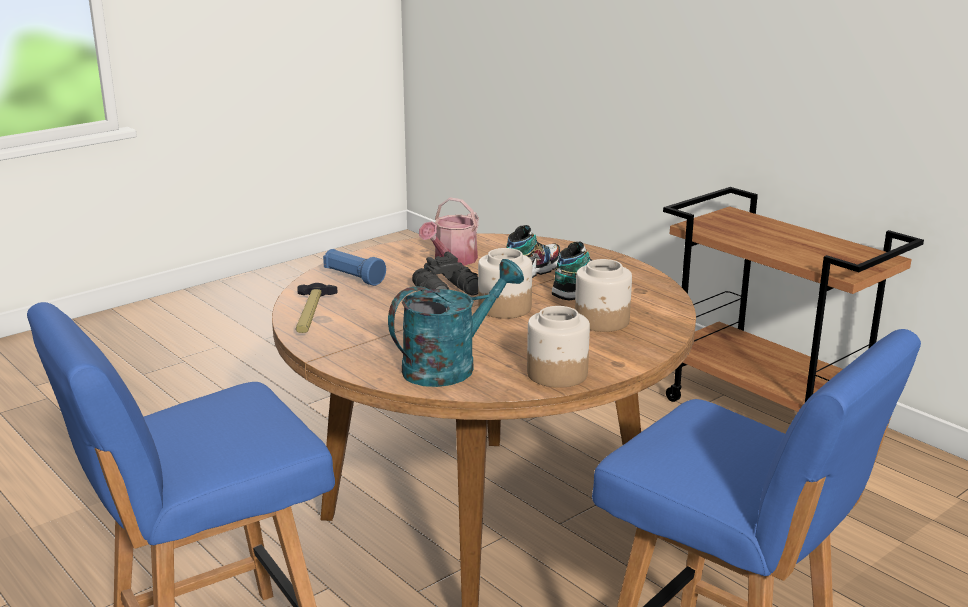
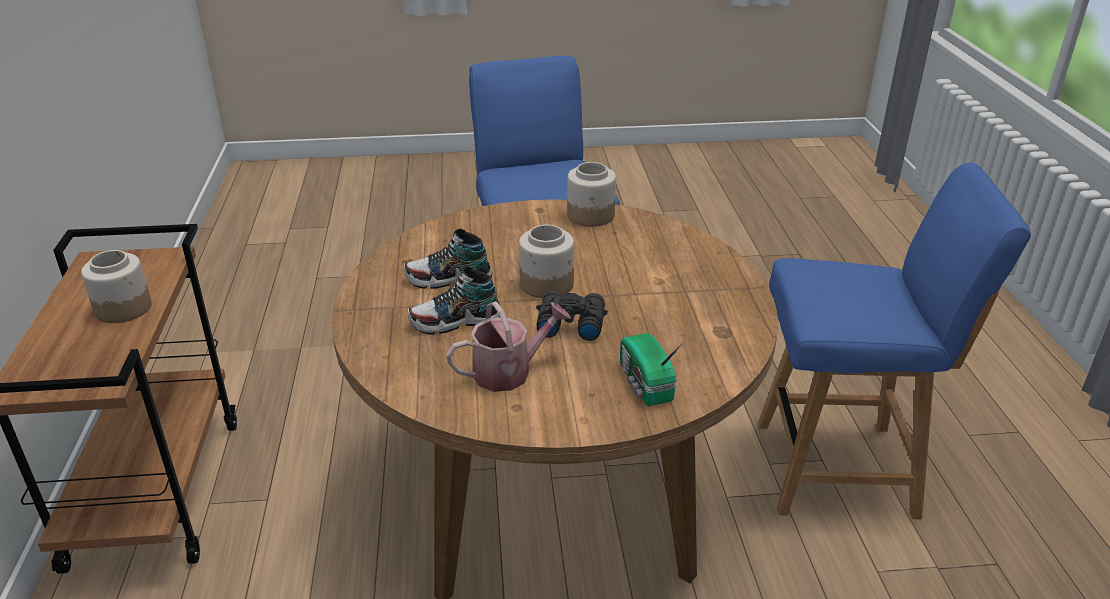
camera: 145 degrees left, 10 degrees up
hammer [296,283,338,333] -> none
blue flashlight [323,249,386,286] -> radio [620,333,684,406]
turquoise watering can [388,259,524,387] -> none
jar [575,259,632,332] -> jar moved to [81,250,151,323]

